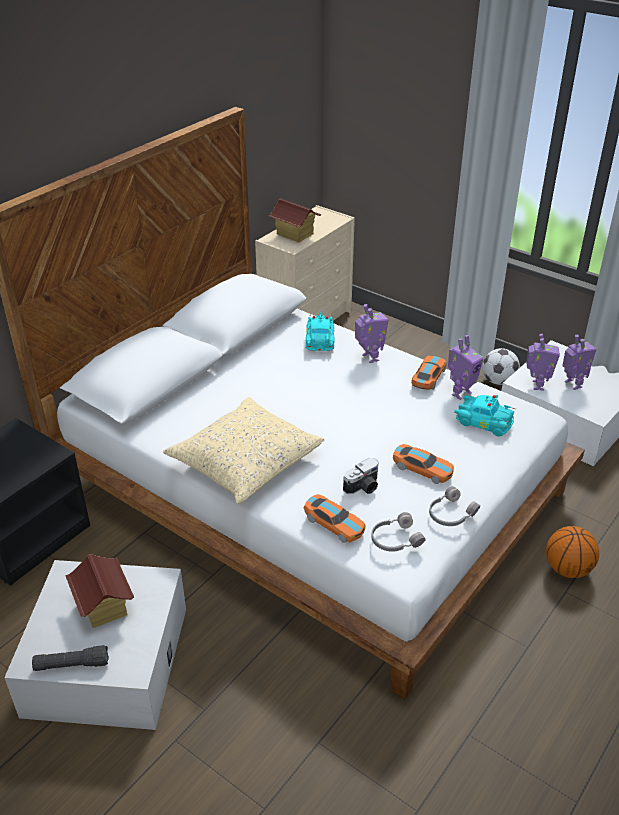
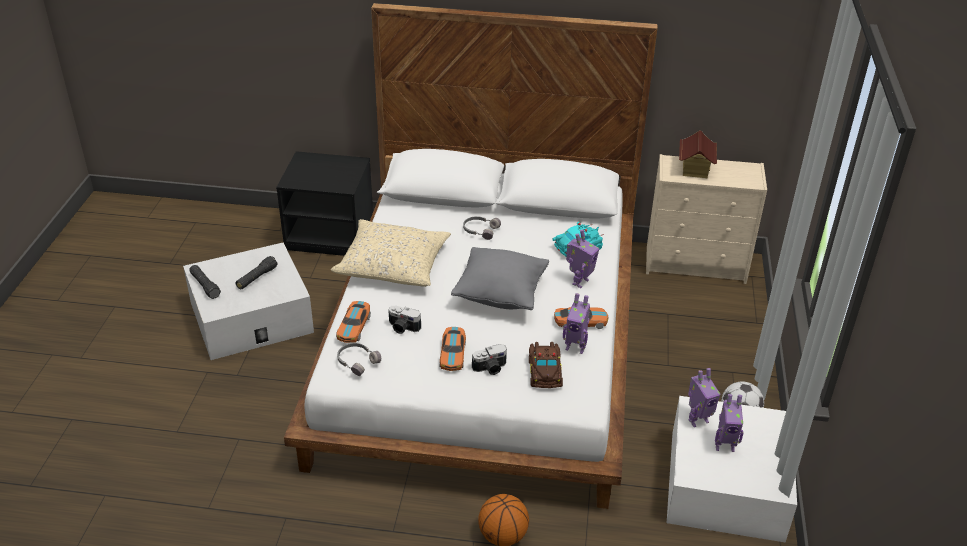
camera: 60 degrees right, 0 degrees up
toy house [65,554,134,628] -> black flashlight [236,256,278,289]
grey headphones [429,486,480,526] -> grey headphones moved to [463,216,501,240]
turquoise toy car [454,395,515,436] -> brown toy car [529,342,563,388]
toy robot [562,335,597,390] -> toy robot turned 60 degrees clockwise [715,394,744,452]
none -> grey pillow [451,247,549,310]
none -> camera [472,344,507,375]

